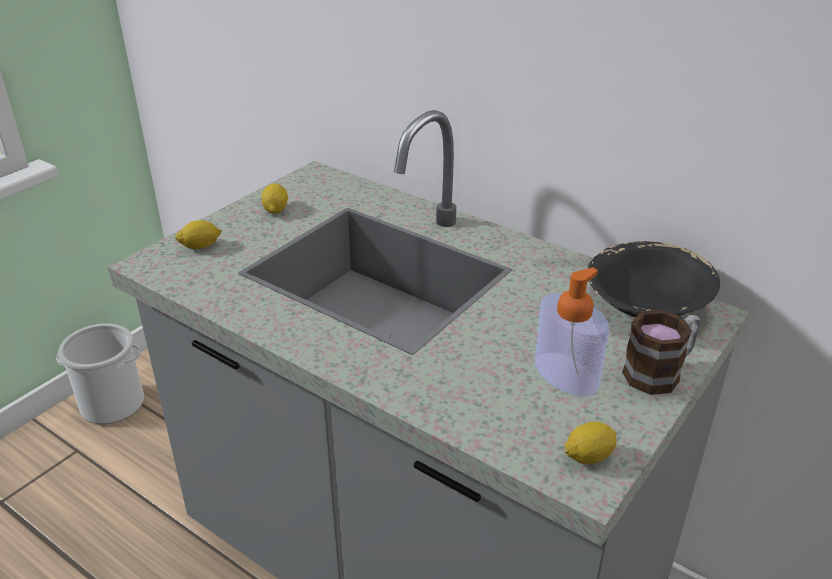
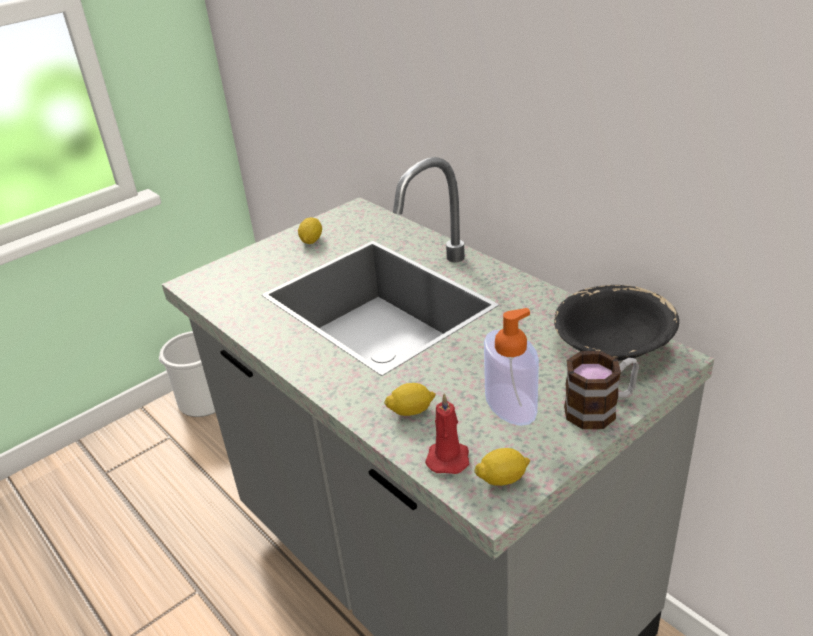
camera: 15 degrees right, 0 degrees up
lemon [175,220,222,249] -> lemon moved to [384,383,436,416]
none -> red candle [425,393,469,474]

